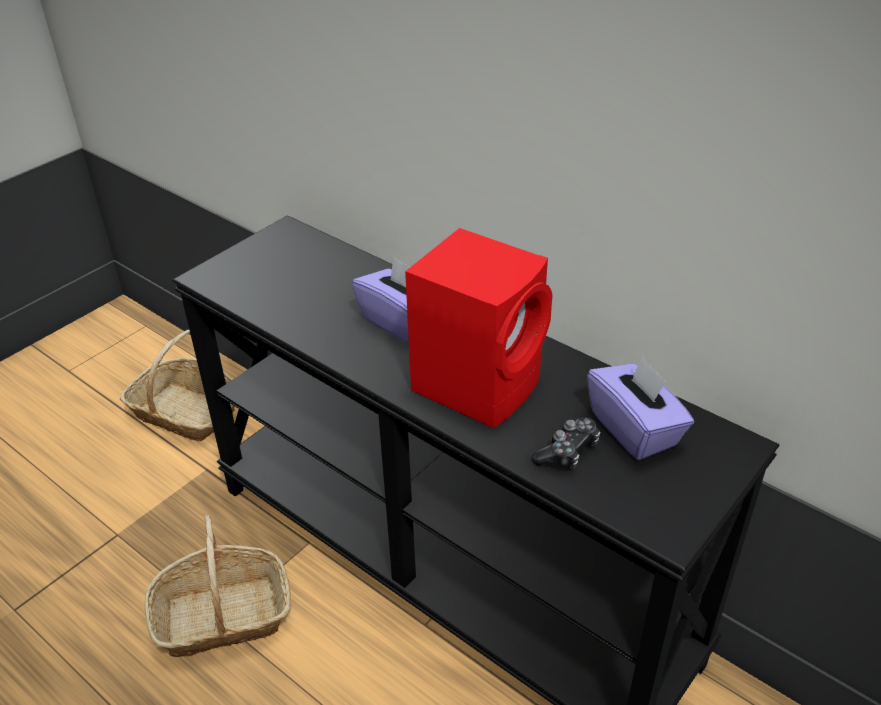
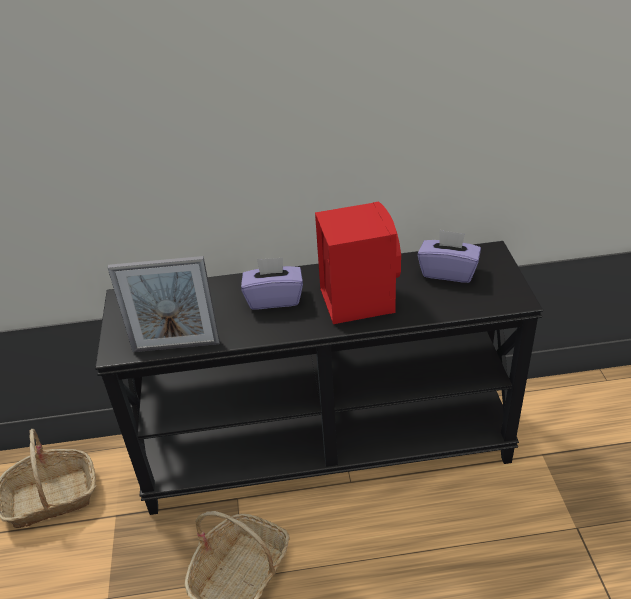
camera: 45 degrees left, 0 degrees up
game controller [531,417,601,469] -> none
none -> picture frame [108,256,220,352]

